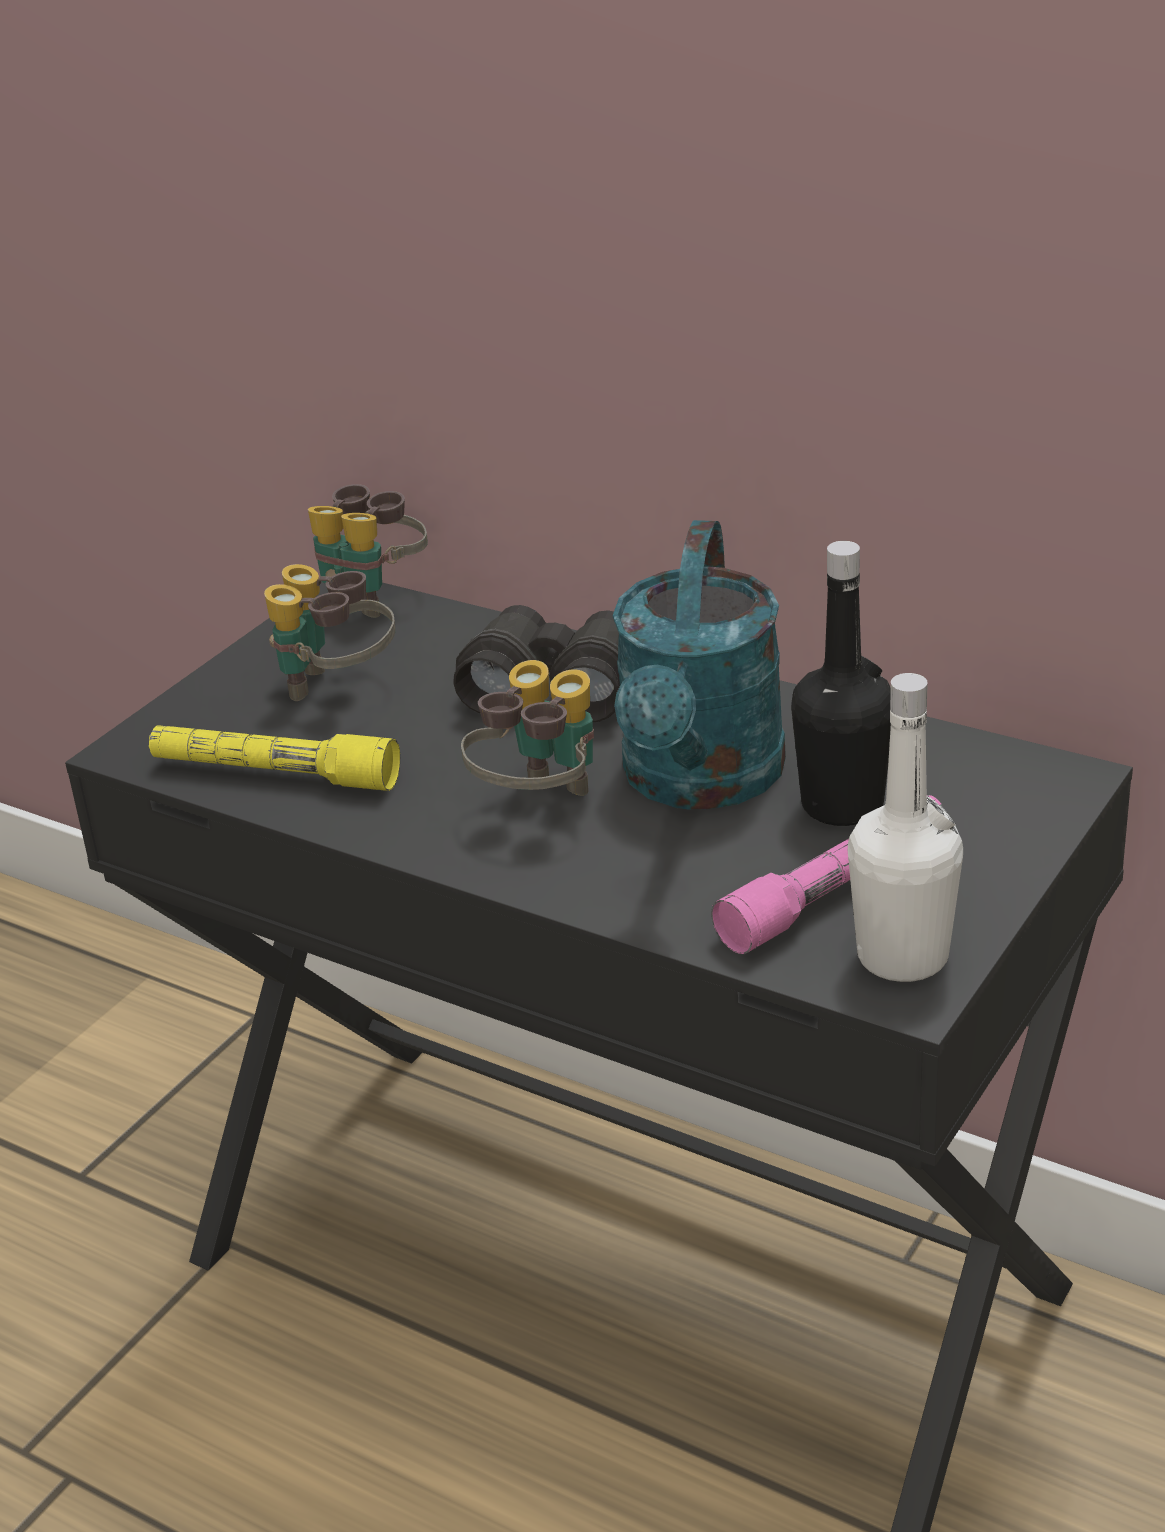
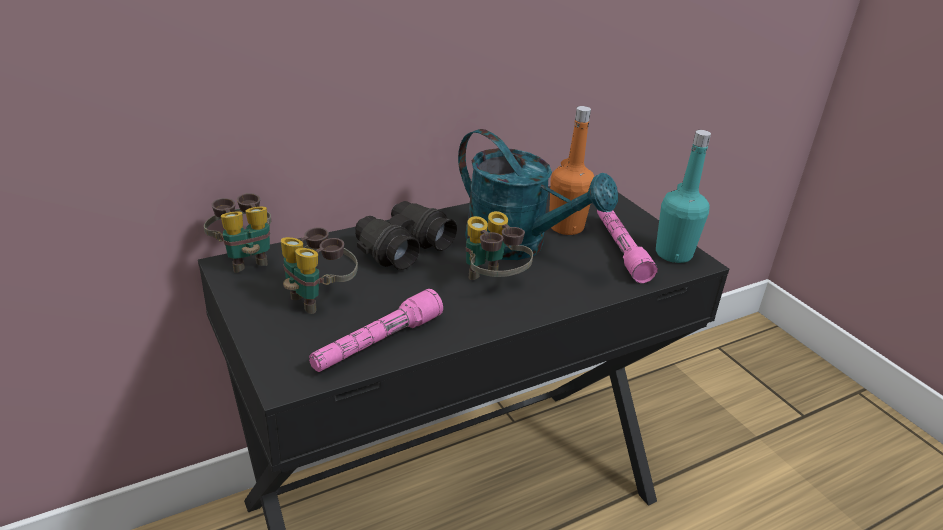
camera: 65 degrees left, 0 degrees up
yellow flashlight [149,725,400,791] -> pink flashlight [309,289,443,372]
black bottle [791,541,891,826] -> orange bottle [549,106,594,235]
white bottle [848,673,963,982] -> turquoise bottle [656,130,711,263]

